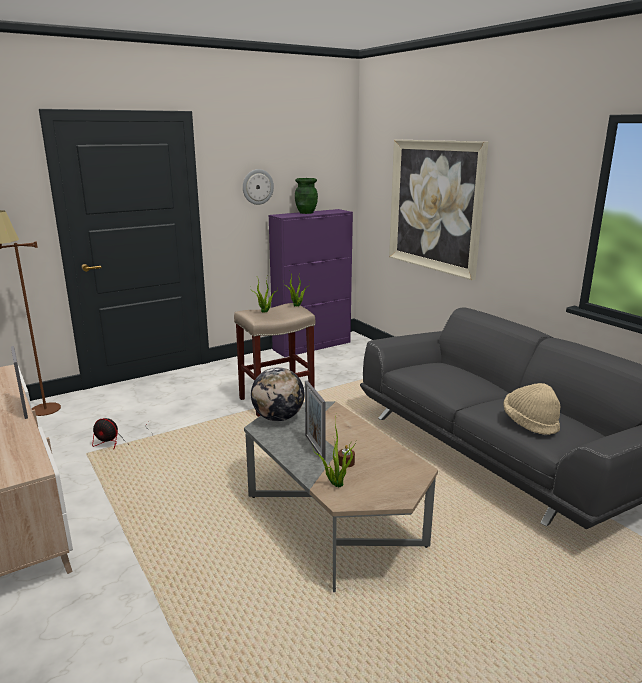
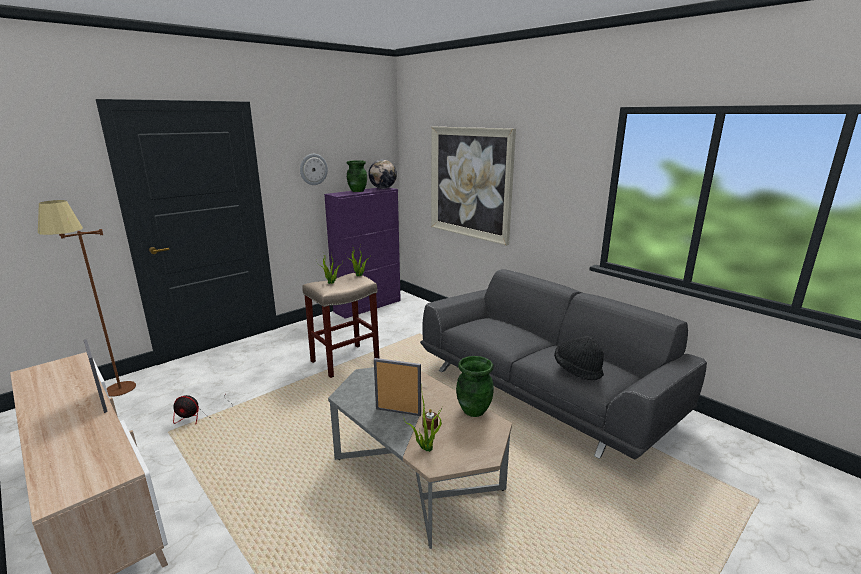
camera: 10 degrees left, 0 degrees up
globe [251,367,305,421] -> globe moved to [368,160,397,189]
picture frame [305,381,326,460] -> picture frame turned 135 degrees clockwise [374,358,421,416]
beige hat [503,383,560,435] -> black hat [554,336,604,380]
none -> green vase [456,356,494,417]

